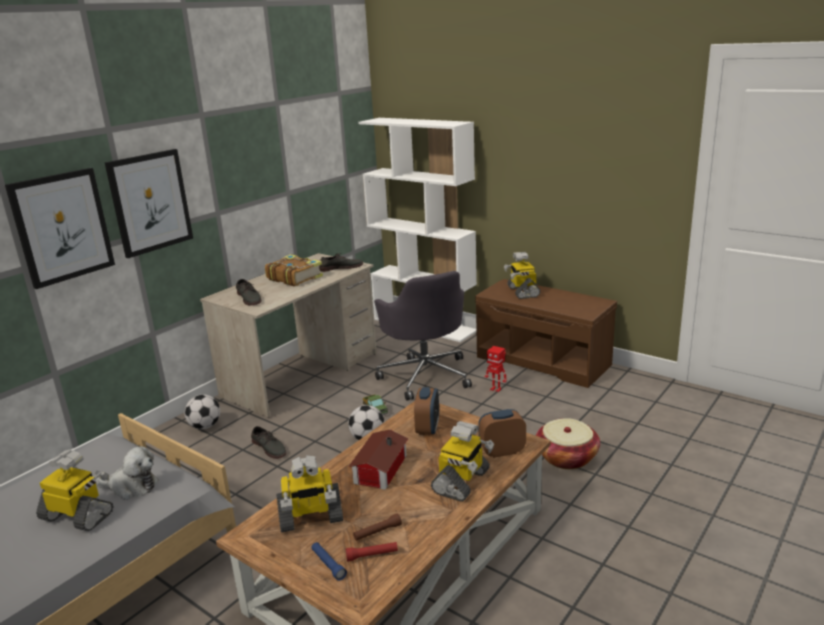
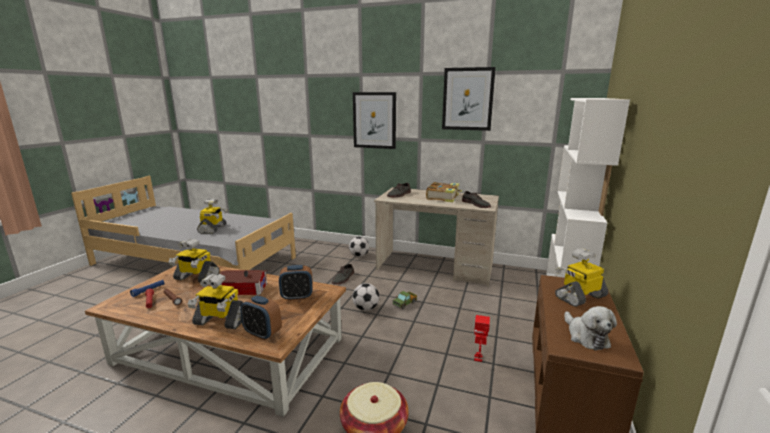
camera: 70 degrees right, 5 degrees down
picture [5,168,115,289] -> picture moved to [442,67,496,131]
plush toy [96,446,158,500] -> plush toy moved to [564,306,617,350]
toy robot [276,455,343,532] -> toy robot turned 45 degrees counterclockwise [169,239,220,283]
grey office chair [374,271,472,401] -> none
alarm clock [478,409,526,458] -> alarm clock turned 150 degrees clockwise [240,295,282,340]

